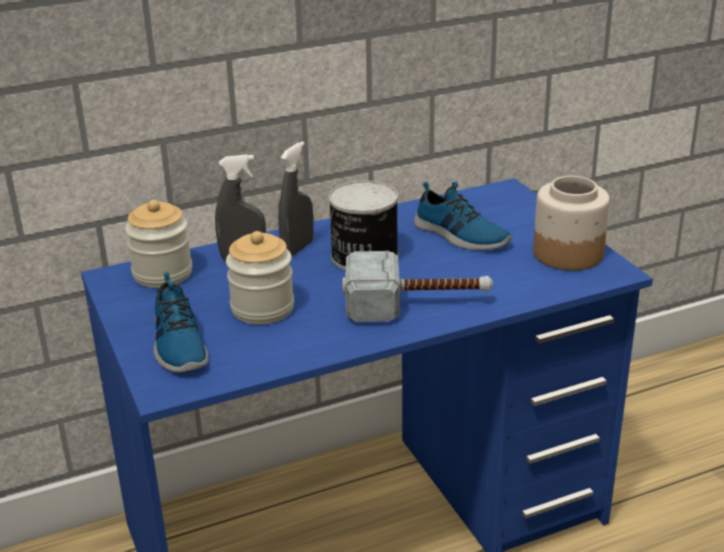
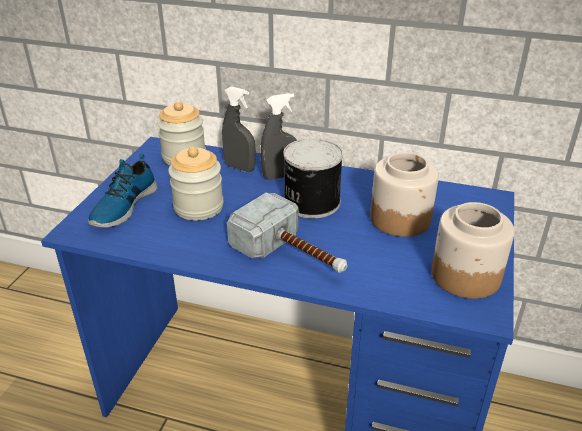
camera: 40 degrees right, 5 degrees up
shoe [414,181,512,250] -> jar [370,152,439,237]

